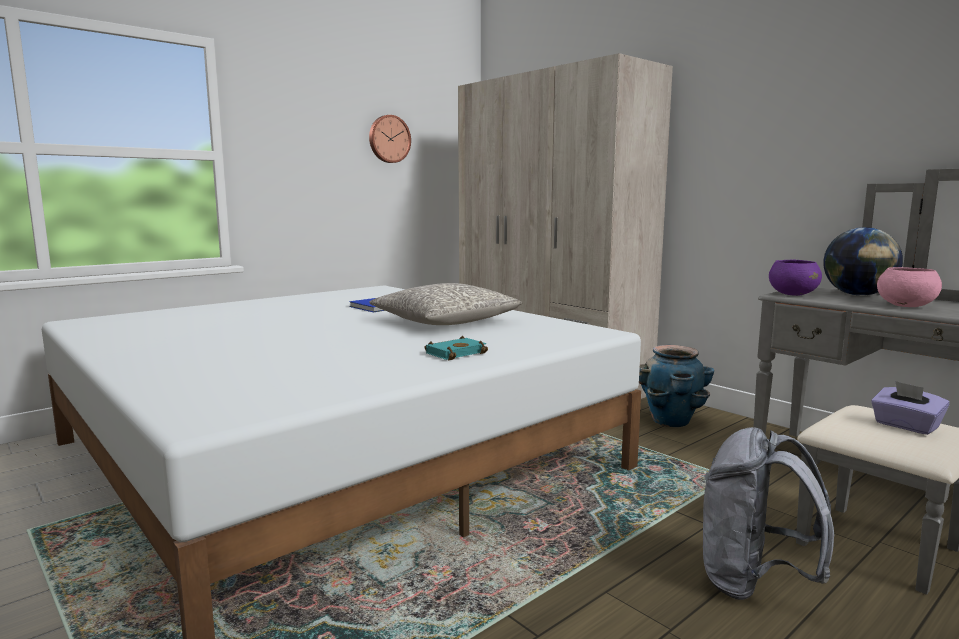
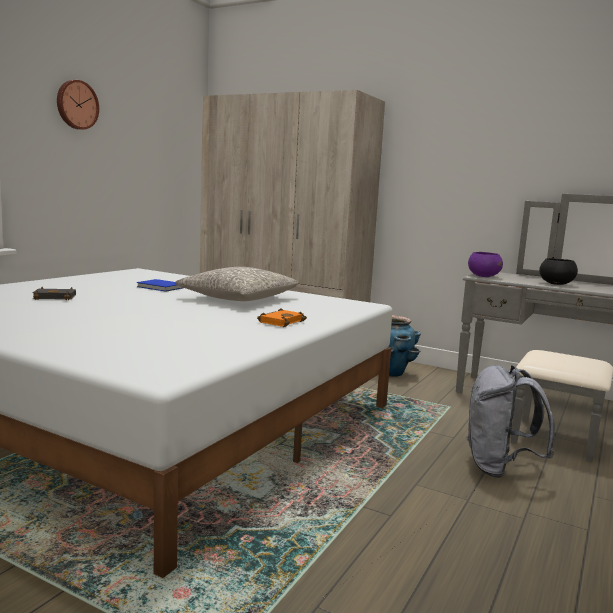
camera: 20 degrees left, 0 degrees up
wall clock [369,115,411,163] -> wall clock moved to [57,80,99,130]
turquoise book [424,336,488,361] -> orange book [257,308,307,327]
globe [823,227,903,296] -> none
purple tissue box [871,381,950,435] -> none
pink bowl [877,267,942,307] -> black bowl [539,258,578,285]
none -> black book [33,287,76,300]

